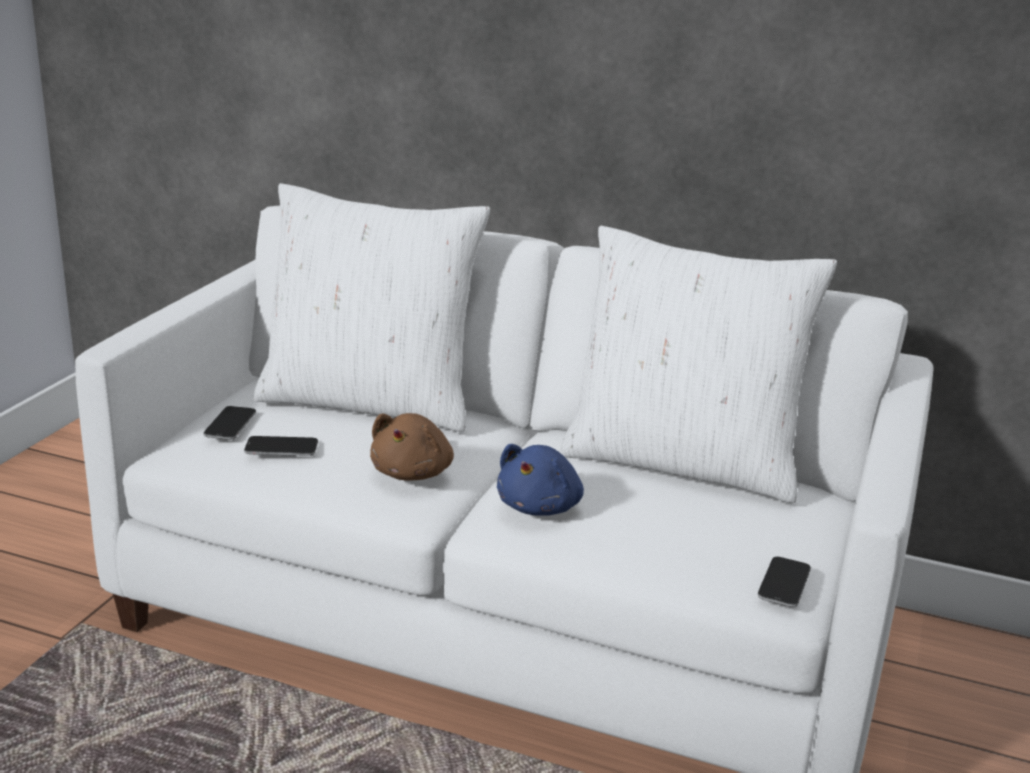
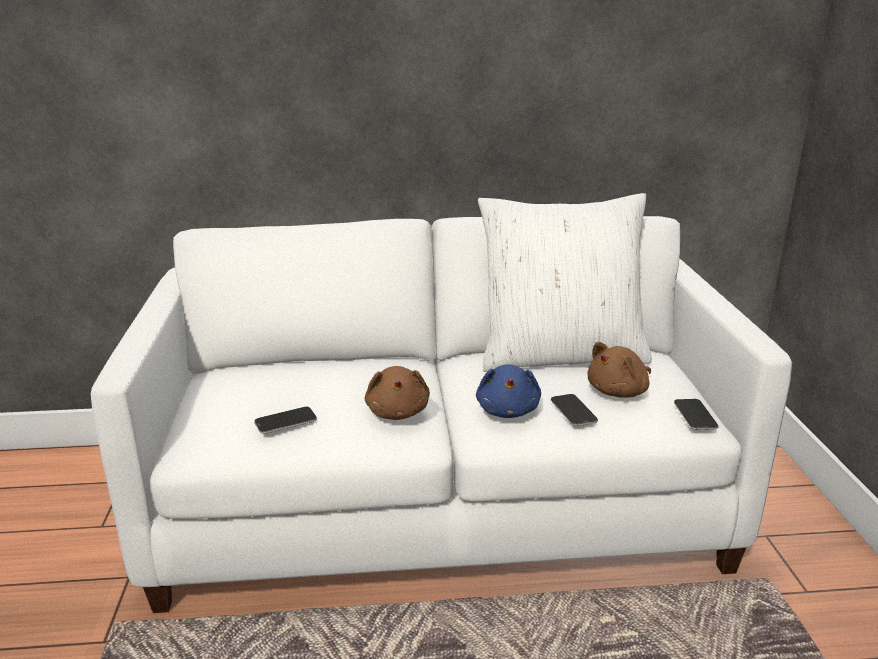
camera: 25 degrees left, 0 degrees up
phone [204,406,256,440] -> phone moved to [551,394,598,426]
white pillow [254,183,490,432] -> none
none -> brown plush toy [587,342,651,398]

